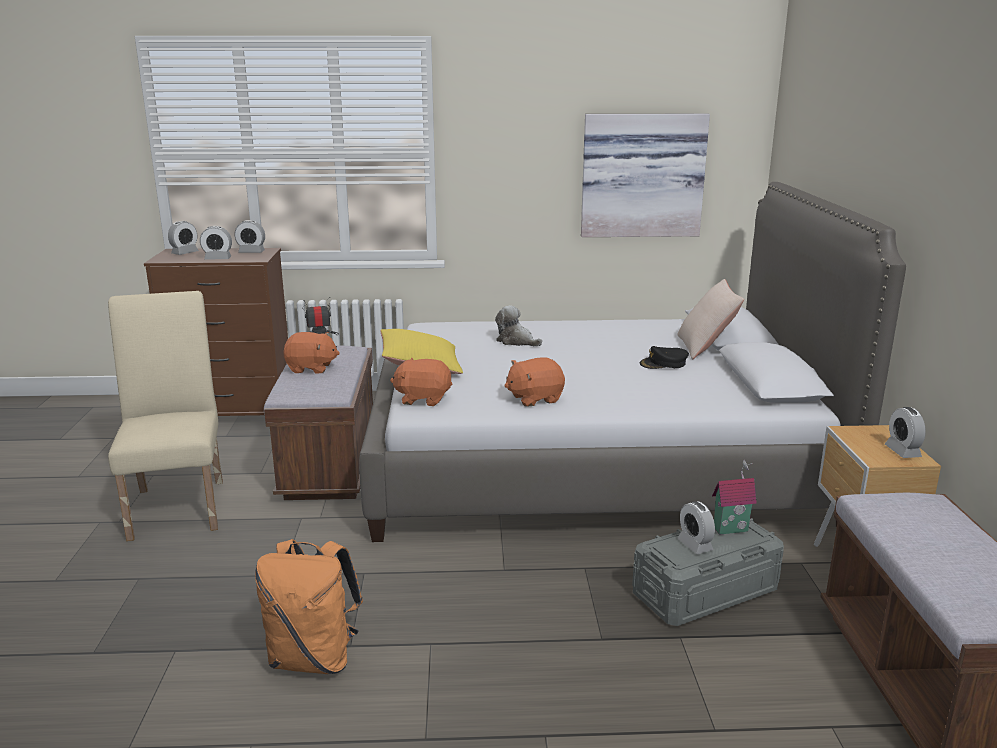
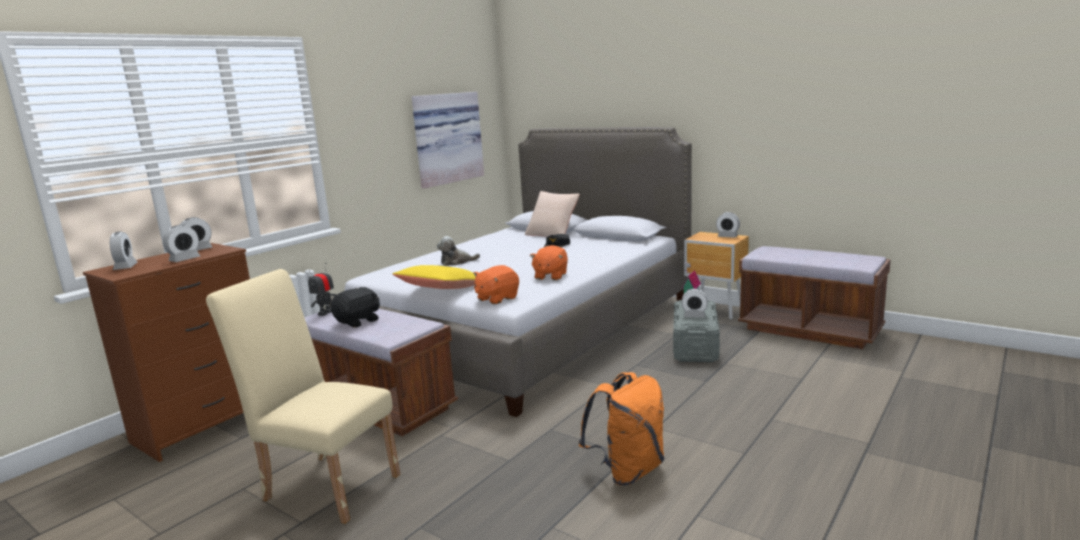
camera: 50 degrees left, 5 degrees down
orange plush toy [283,332,340,373] -> black plush toy [331,287,380,328]

